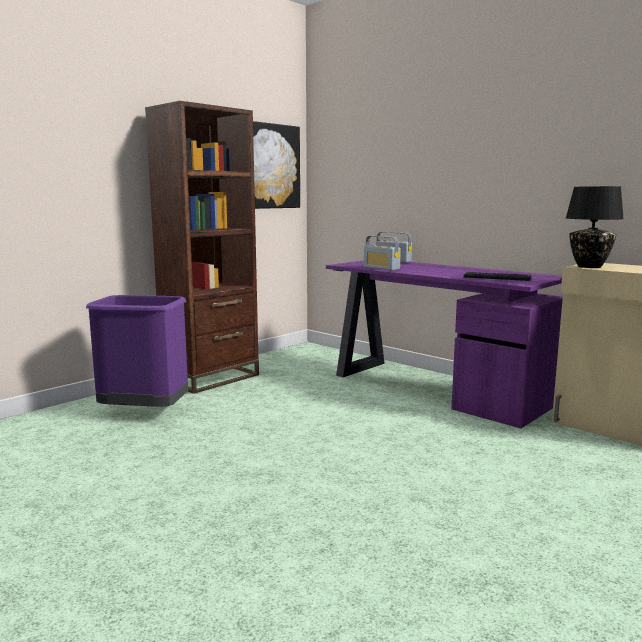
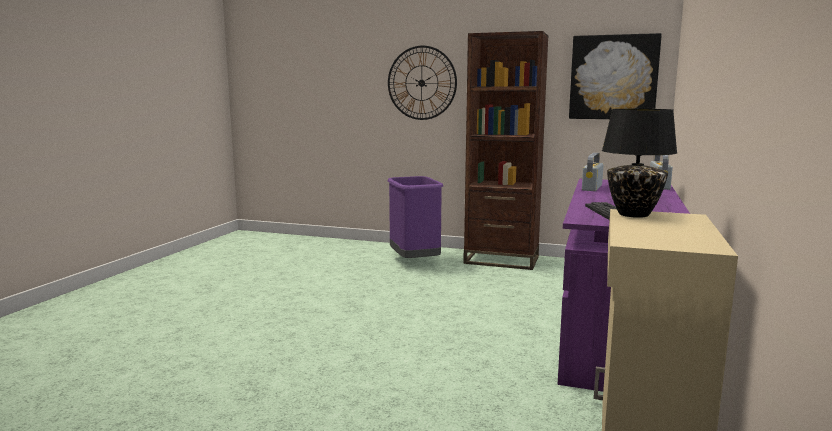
camera: 65 degrees right, 0 degrees up
none -> wall clock [388,46,457,120]

